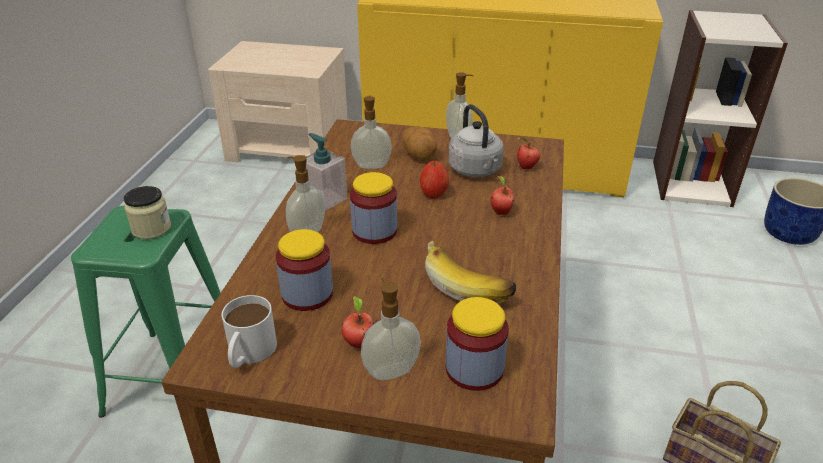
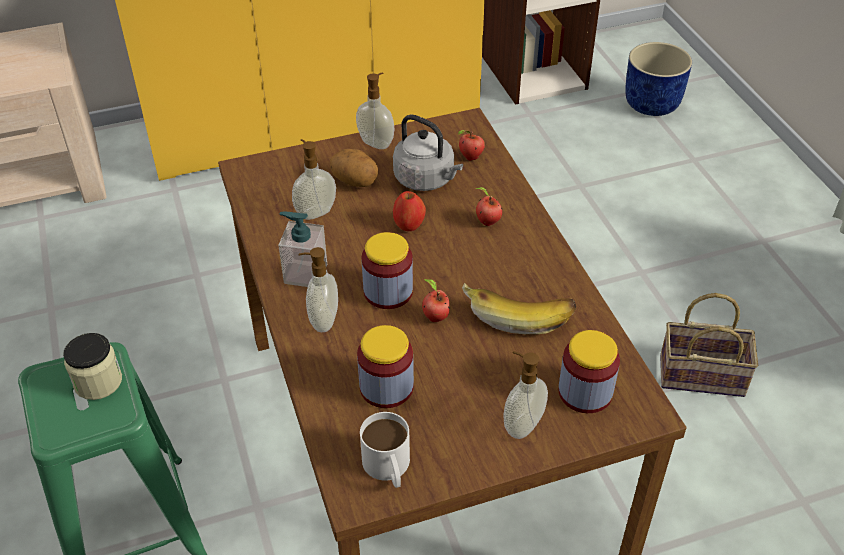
camera: 30 degrees left, 10 degrees up
apple [341,296,374,348] -> apple moved to [422,279,450,322]

